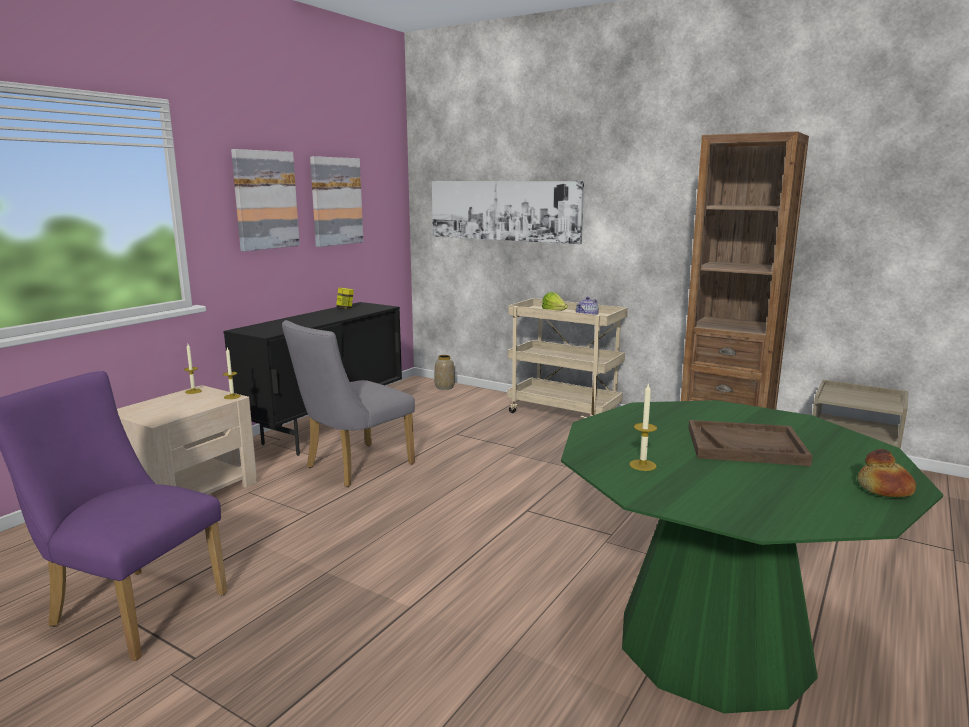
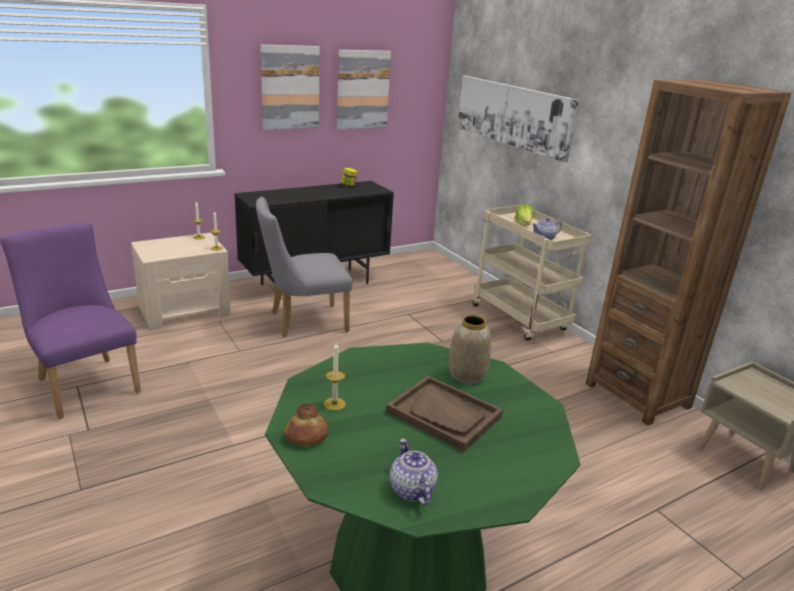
camera: 25 degrees right, 10 degrees up
vase [434,355,455,390] -> vase moved to [449,315,491,384]
bread [857,449,916,497] -> bread moved to [284,403,328,447]
none -> teapot [390,439,438,506]

